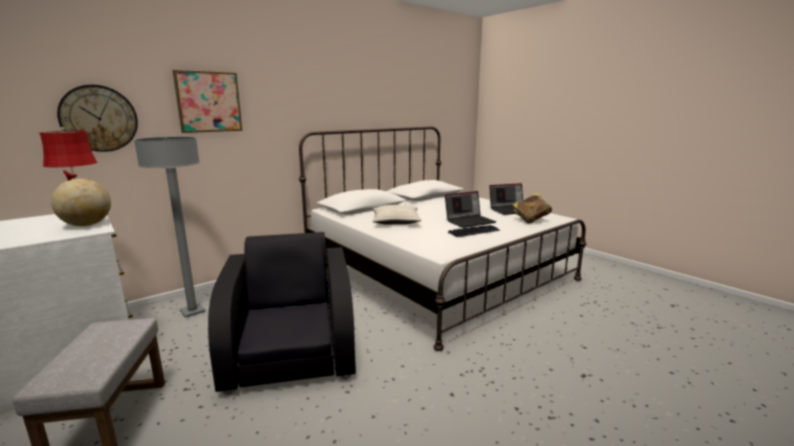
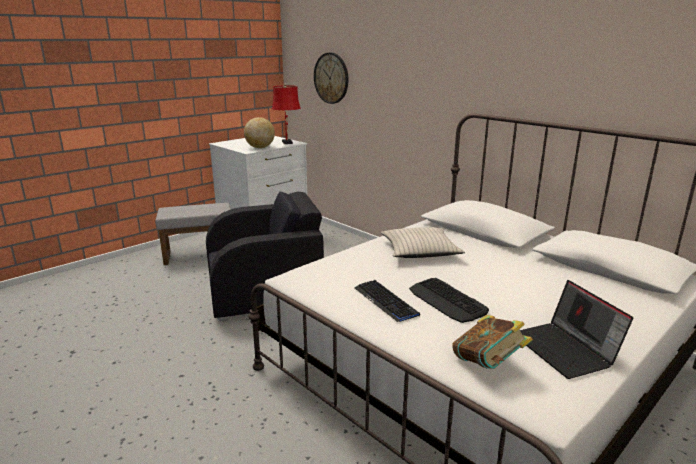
camera: 85 degrees right, 5 degrees up
grey floor lamp [134,136,206,318] -> none
picture [173,70,242,133] -> none
laptop [445,191,496,228] -> keyboard [409,278,489,323]

